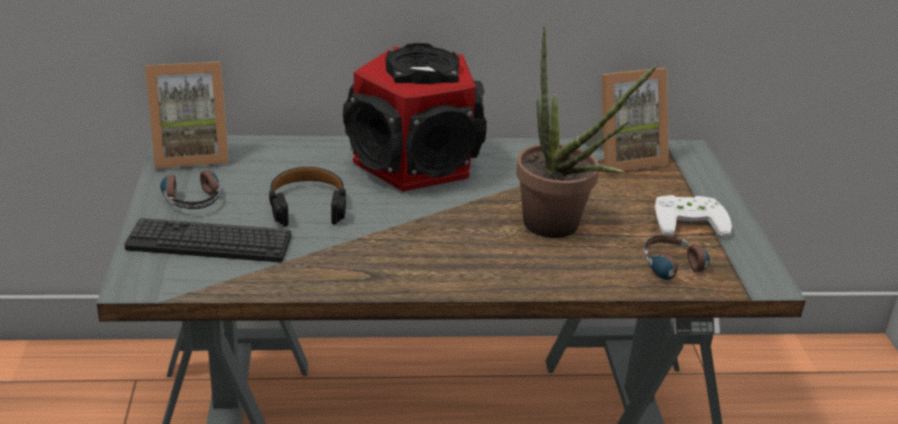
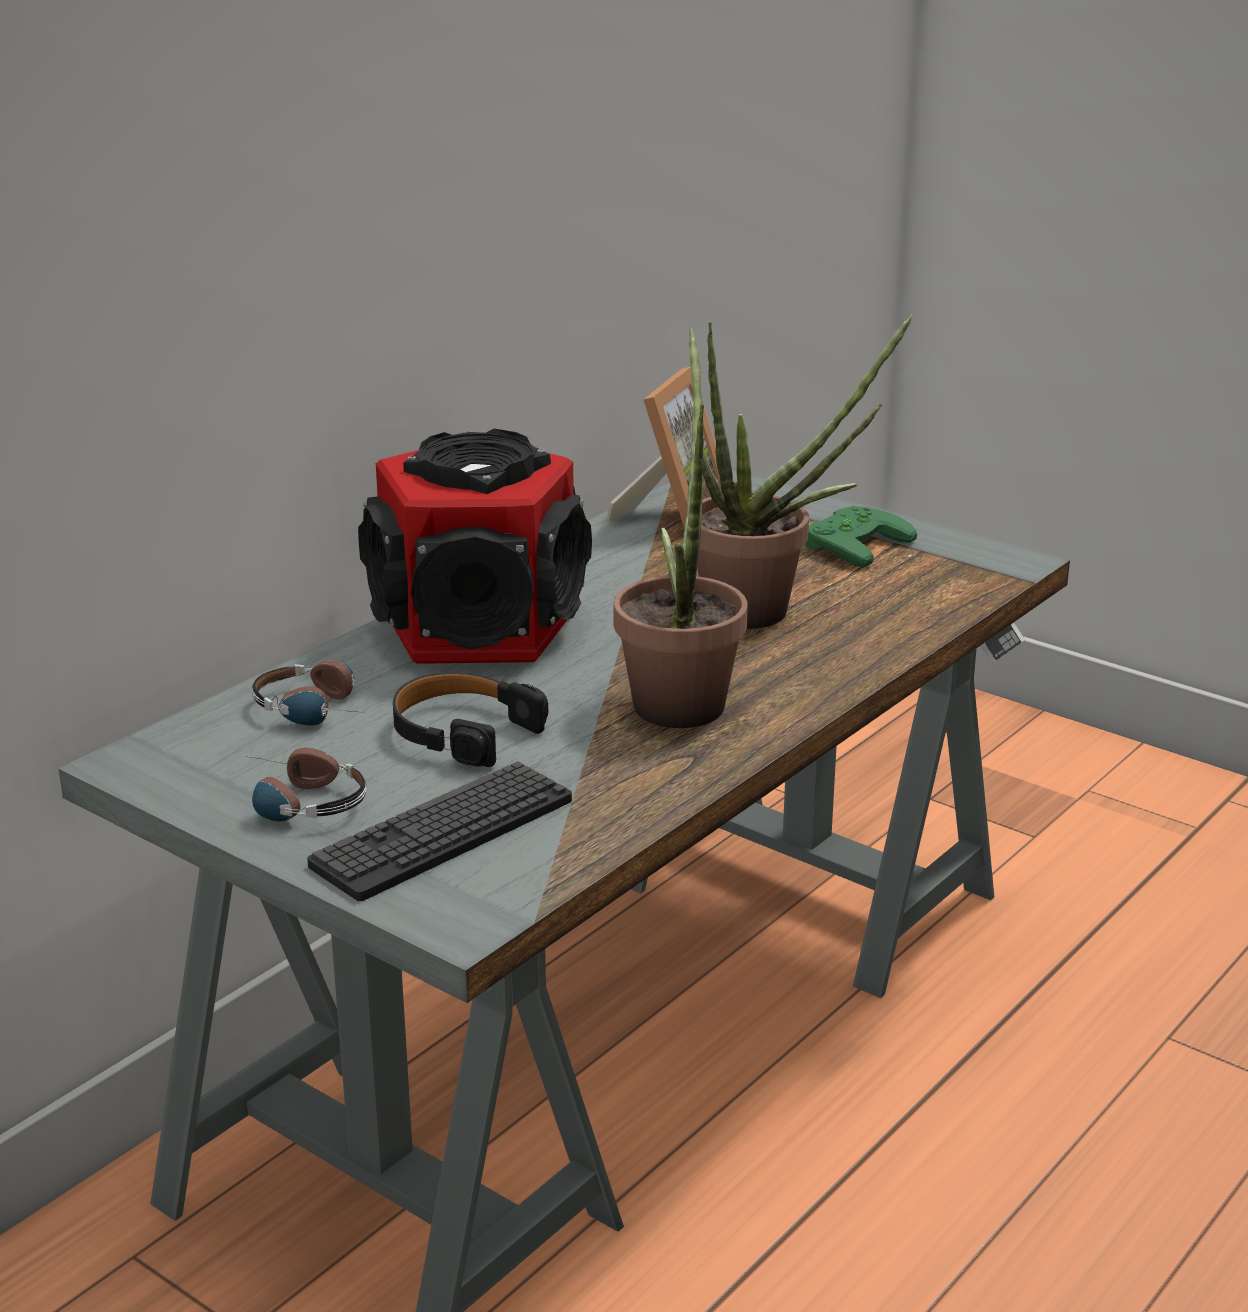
camera: 45 degrees left, 5 degrees down
picture frame [145,61,229,169] -> none
headphones [644,236,710,287] -> headphones moved to [252,660,363,726]
white game controller [655,195,732,237] -> green game controller [805,506,917,568]
none -> potted plant [613,328,748,728]

